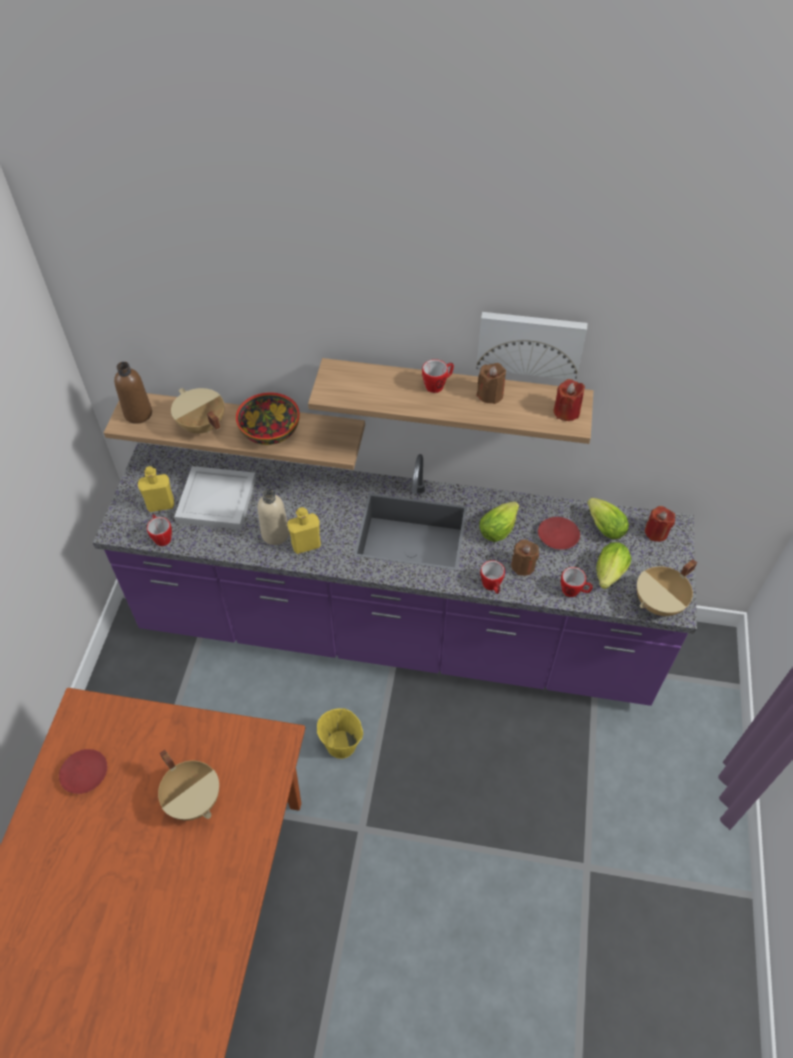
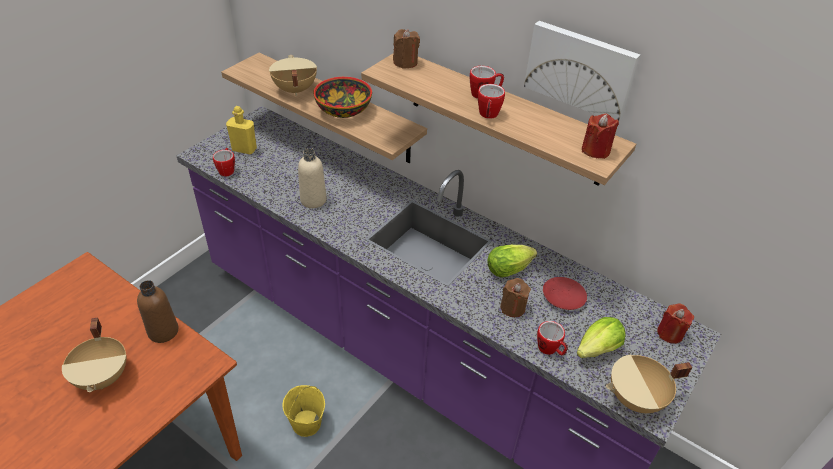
camera: 25 degrees right, 10 degrees down
red plate [59,749,107,794] -> none
brown bottle [114,362,152,424] -> brown bottle moved to [137,280,178,343]
white tray [174,466,256,530] -> none
yellow bottle [287,507,321,554] -> none
brown candle [477,363,506,404] -> brown candle moved to [393,29,420,69]
mug [480,560,505,594] -> mug moved to [478,84,505,119]
lettuce [587,498,629,539] -> none

